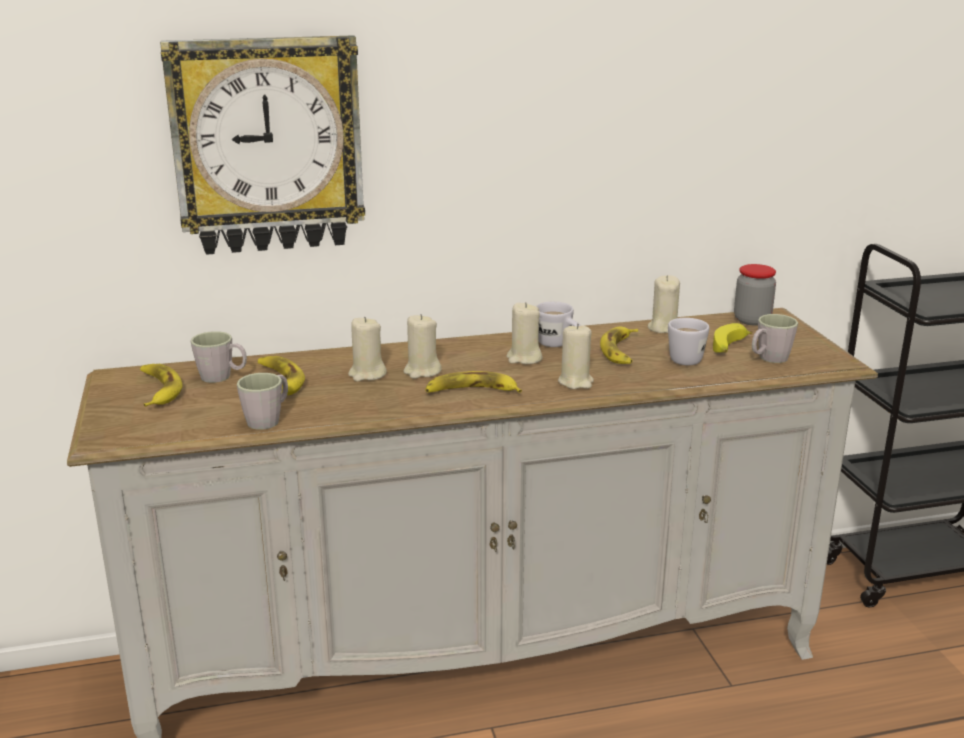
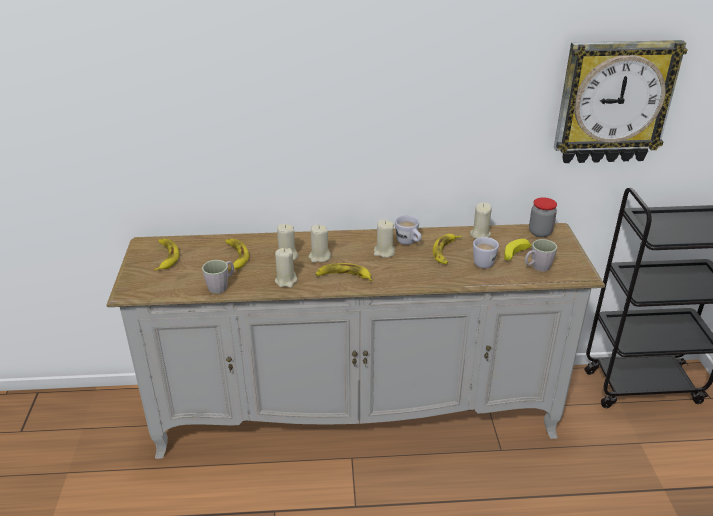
camera: 10 degrees right, 10 degrees up
wall clock [160,35,365,255] -> wall clock moved to [554,40,688,163]
grey mug [190,331,247,383] -> none
beige candle [558,323,594,389] -> beige candle moved to [275,248,297,287]

